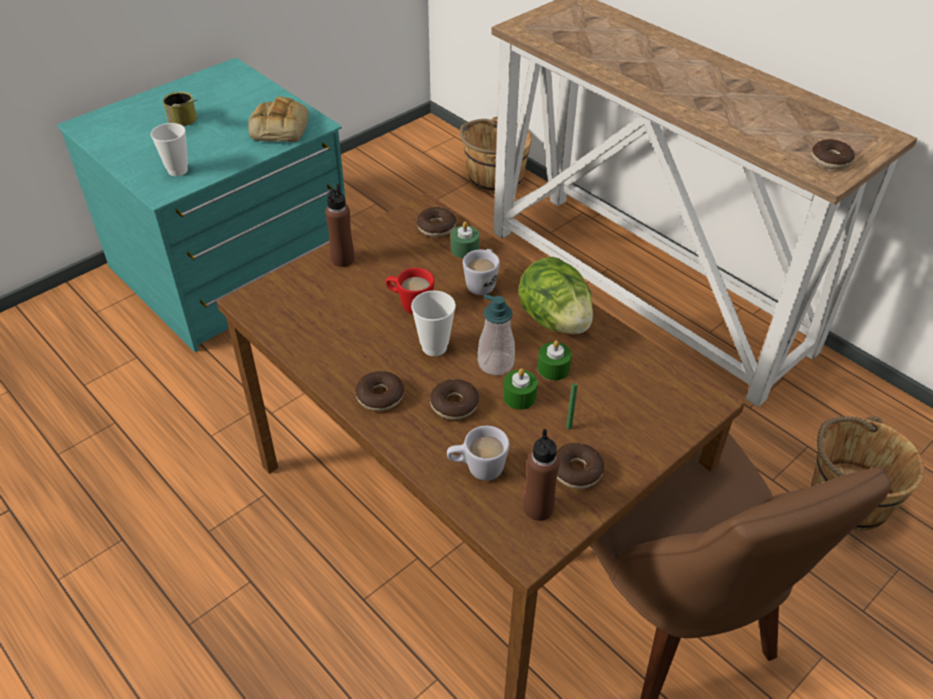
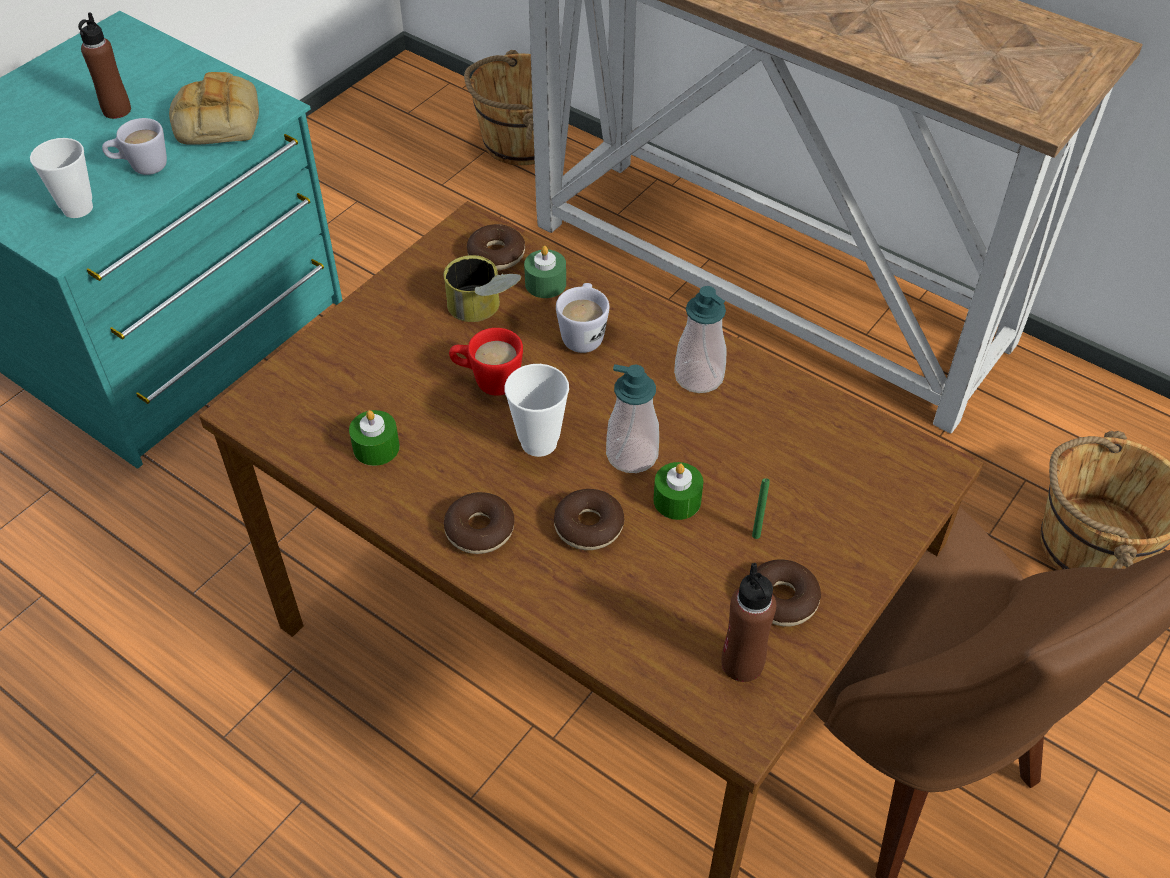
camera: 10 degrees left, 5 degrees up
can [163,92,197,126] -> can moved to [443,255,521,322]
brown bottle [325,184,355,267] -> brown bottle moved to [78,12,131,119]
white mug [447,426,509,481] -> white mug moved to [102,118,167,175]
lettuce [518,257,593,334] -> soap dispenser [674,286,727,393]
green candle [537,340,572,380] -> green candle moved to [349,410,400,466]
donut [811,139,855,169] -> none

